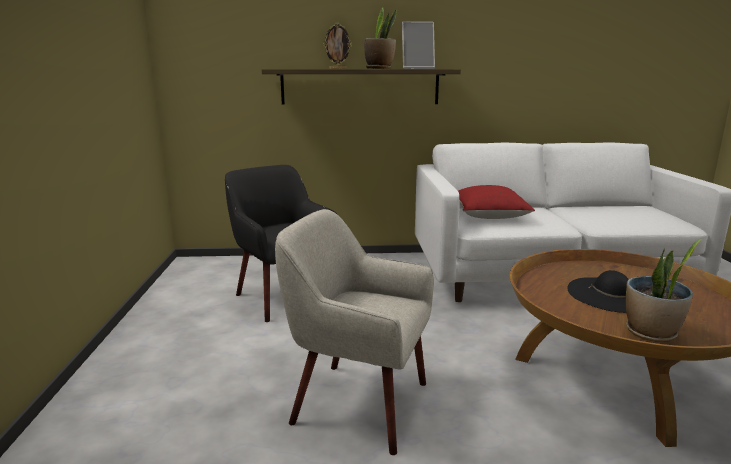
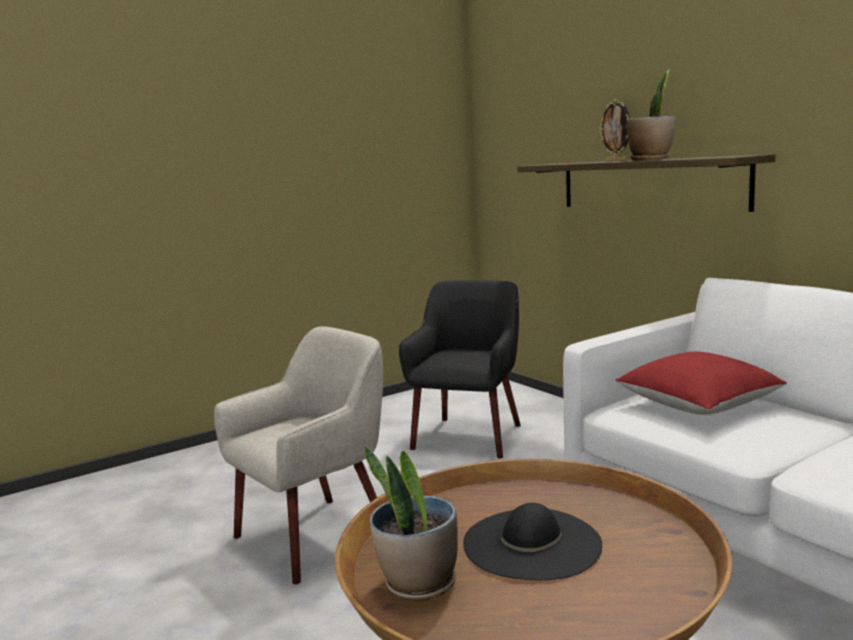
camera: 60 degrees right, 5 degrees down
beige armchair [275,209,434,455] -> beige armchair turned 60 degrees clockwise [214,326,383,584]
picture frame [402,22,435,69] -> none

